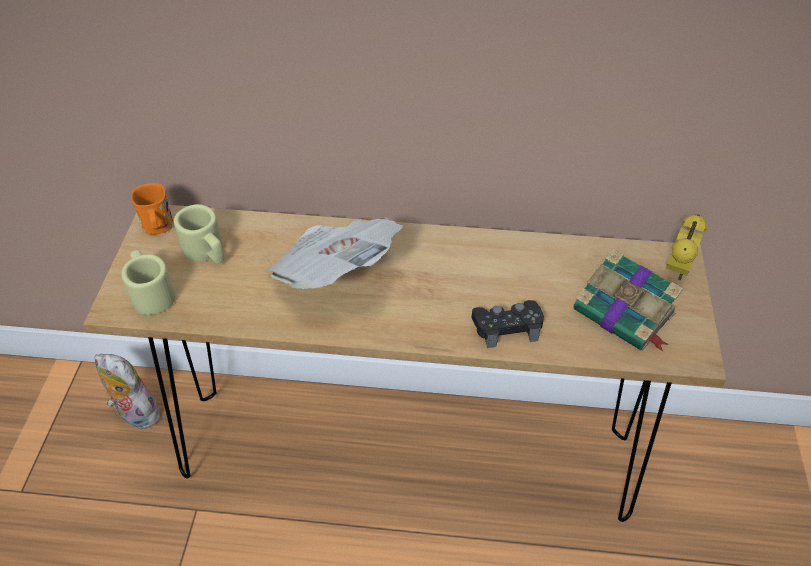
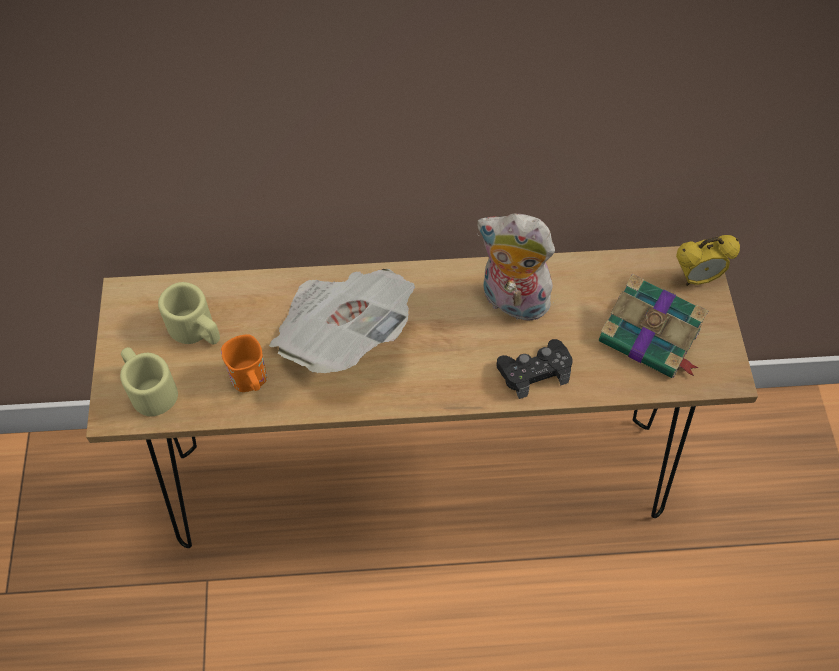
camera: 10 degrees left, 10 degrees up
plush toy [95,354,162,429] -> plush toy moved to [477,213,558,324]
orange mug [131,183,173,235] -> orange mug moved to [221,334,267,392]
alarm clock [666,214,707,280] -> alarm clock turned 60 degrees clockwise [676,235,740,286]

